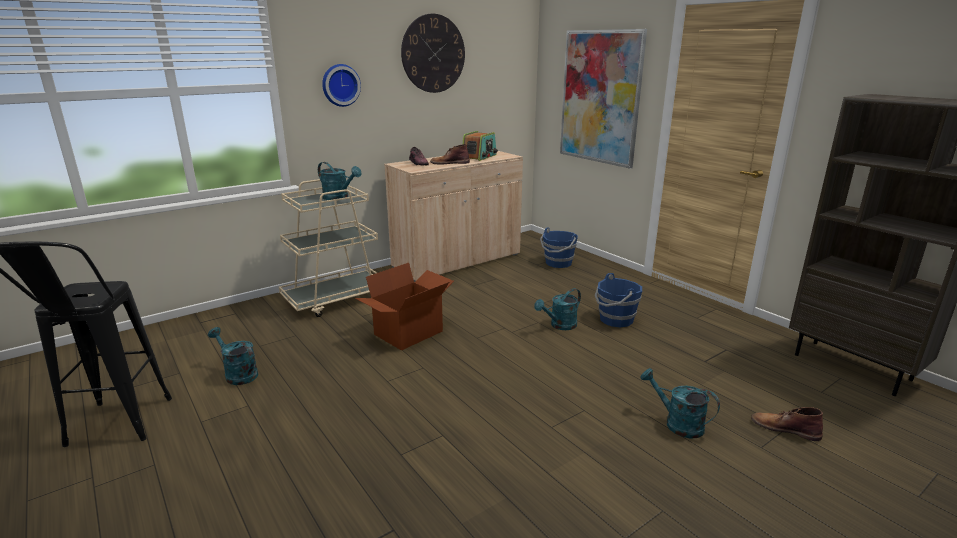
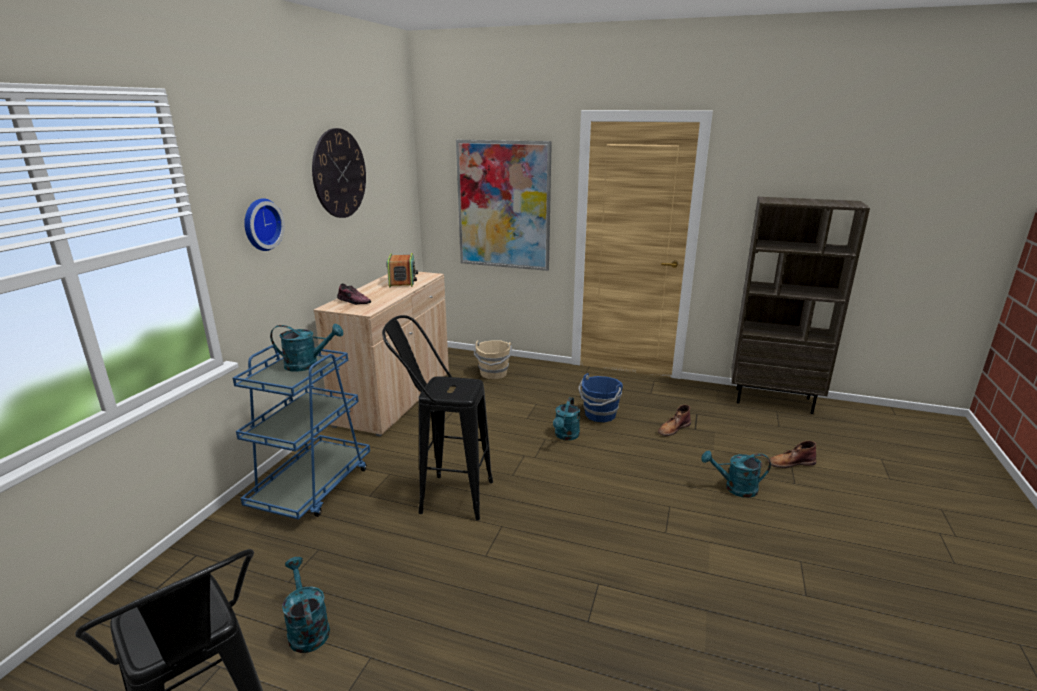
camera: 35 degrees left, 0 degrees up
turquoise watering can [208,327,258,385] -> turquoise watering can turned 60 degrees clockwise [282,557,330,653]
beige cart [279,179,378,317] -> blue cart [233,345,370,520]
cardboard box [355,263,454,351] -> black stool [382,315,493,521]
brown boot [430,144,470,164] -> brown boot moved to [658,405,691,436]
blue bucket [540,227,578,268] -> beige bucket [474,340,512,379]

